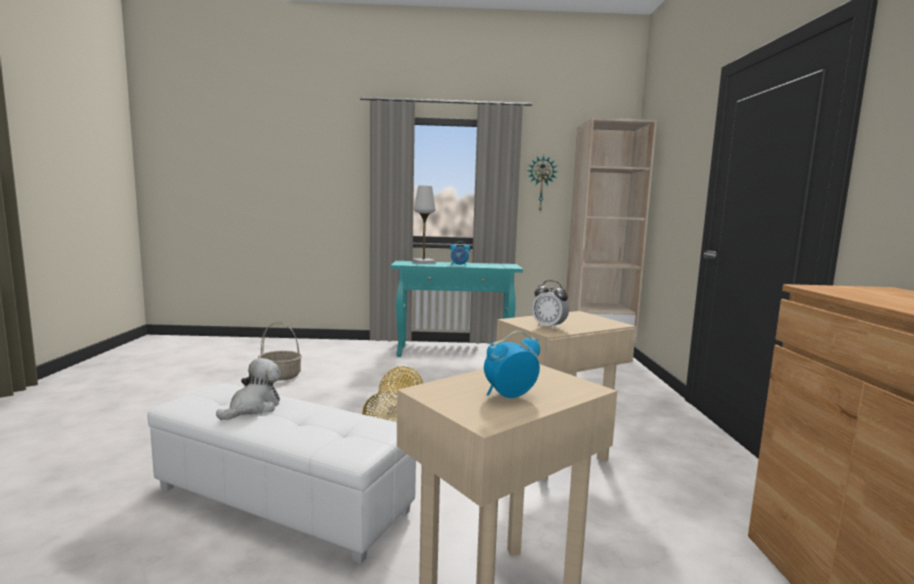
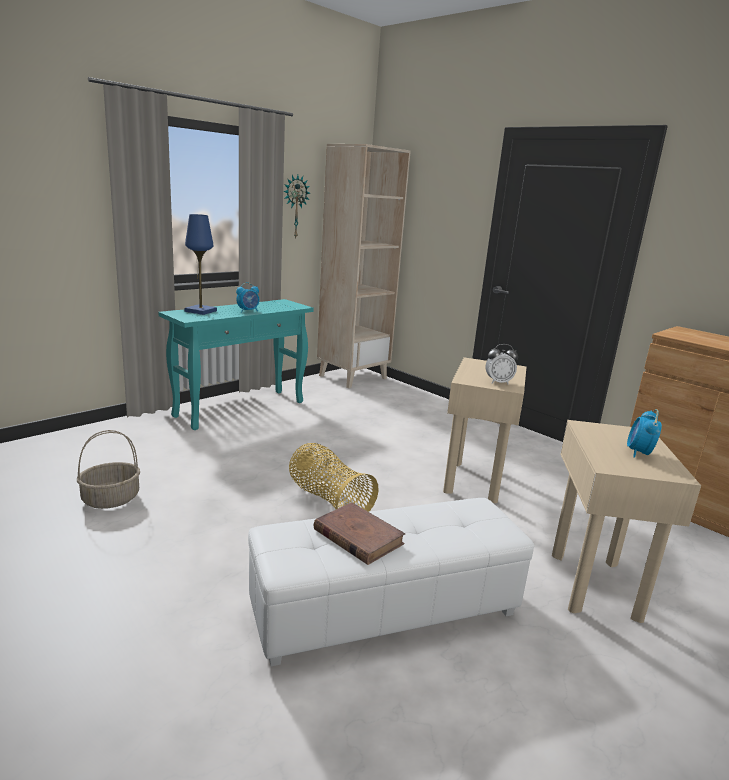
camera: 45 degrees left, 10 degrees up
plush toy [216,358,281,420] -> brown book [314,503,405,565]
white table lamp [412,186,436,264] -> blue table lamp [185,214,217,315]

